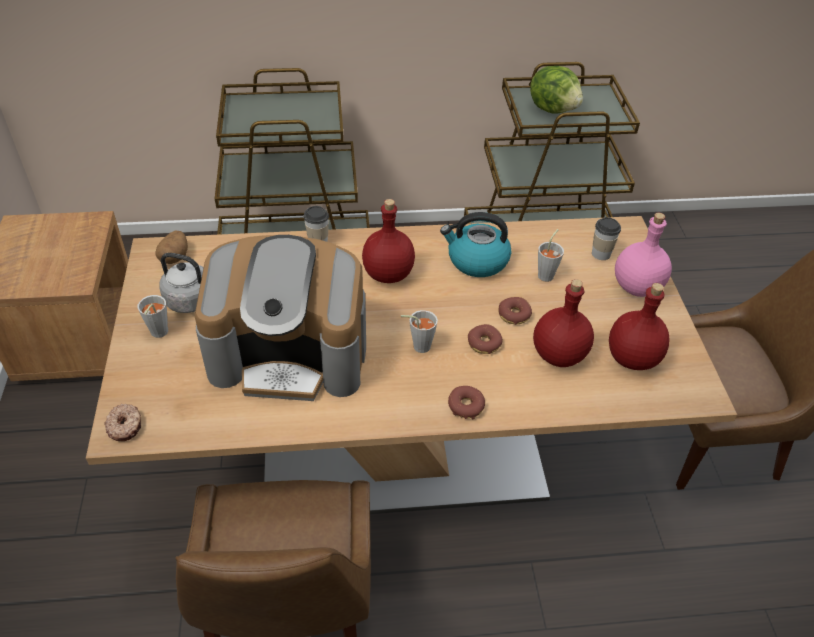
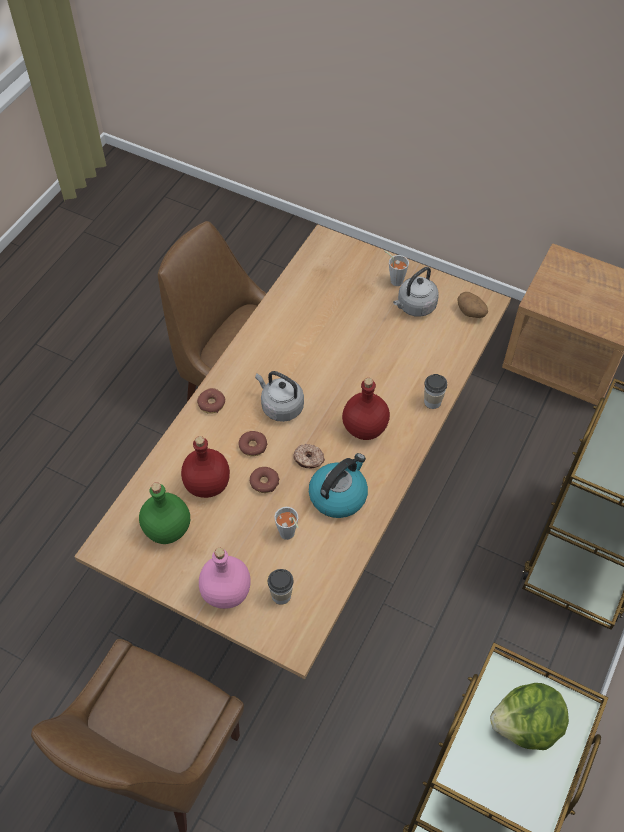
camera: 125 degrees right, 10 degrees up
donut [104,404,141,441] -> donut moved to [293,444,325,468]
coffee machine [195,235,366,401] -> none
grey cup [401,310,438,353] -> grey kettle [255,371,304,422]
red bottle [609,283,670,370] -> green bottle [139,482,190,544]

